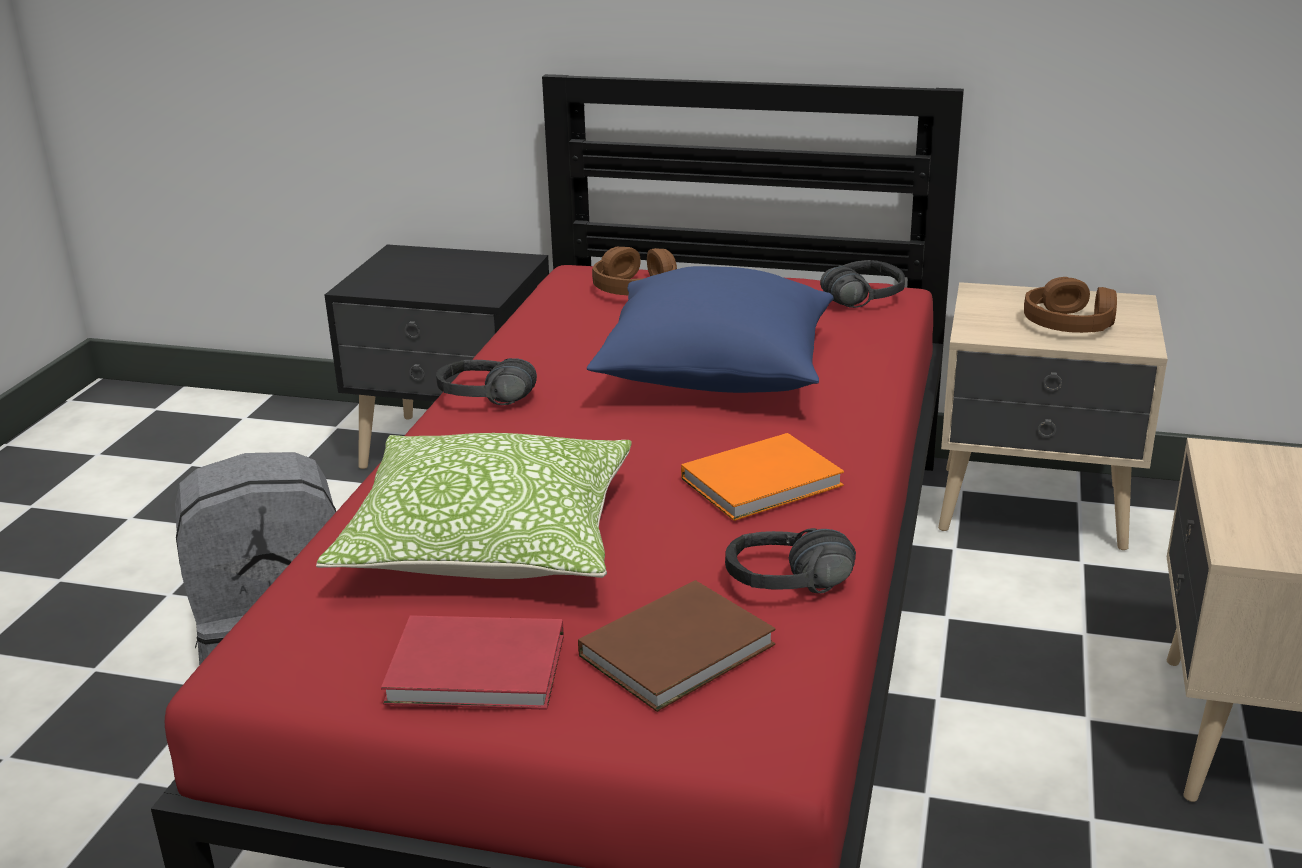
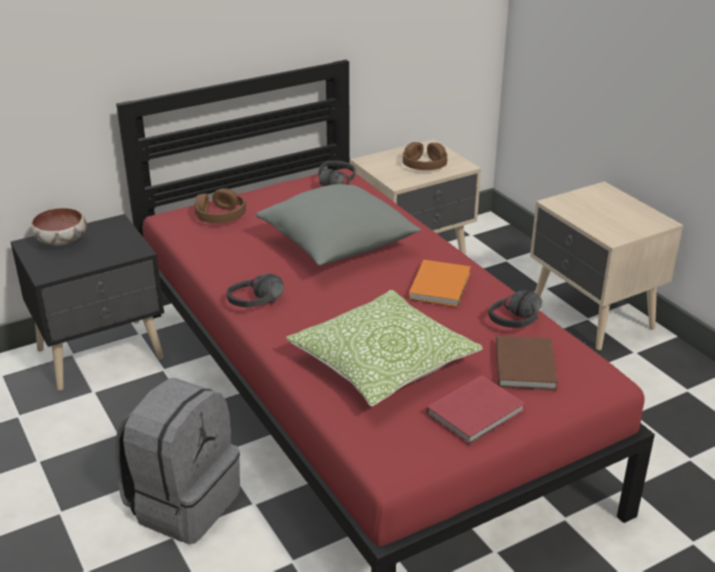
camera: 45 degrees left, 5 degrees up
blue pillow [587,266,834,393] -> grey pillow [255,184,421,265]
none -> bowl [31,208,87,246]

